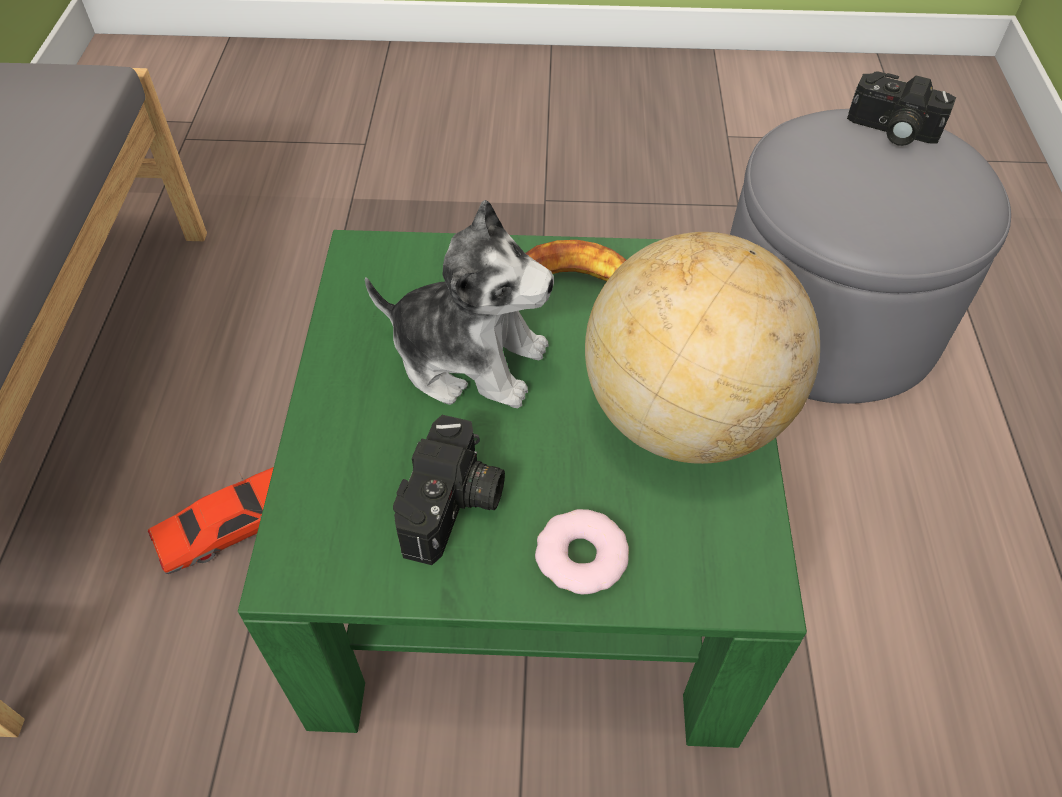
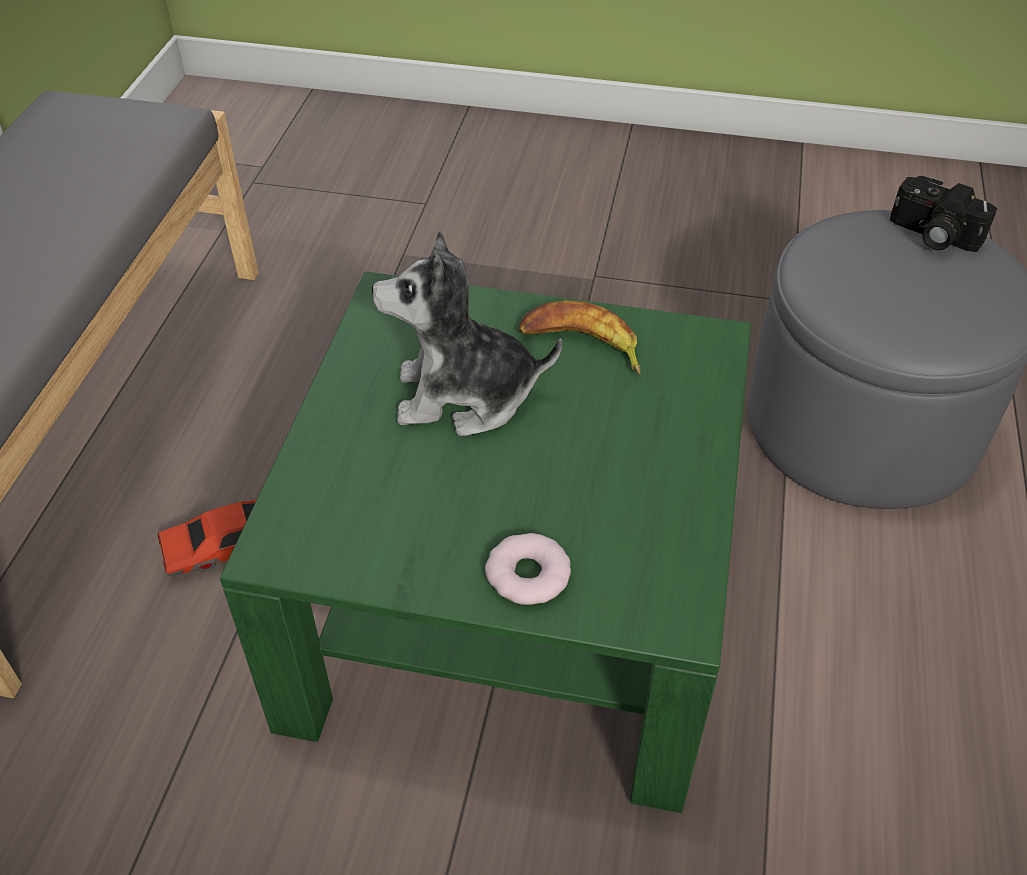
camera: 10 degrees right, 5 degrees down
plush toy [365,200,554,408] -> plush toy turned 150 degrees clockwise [372,230,562,436]
camera [393,415,505,565] -> none
globe [585,232,820,464] -> none

